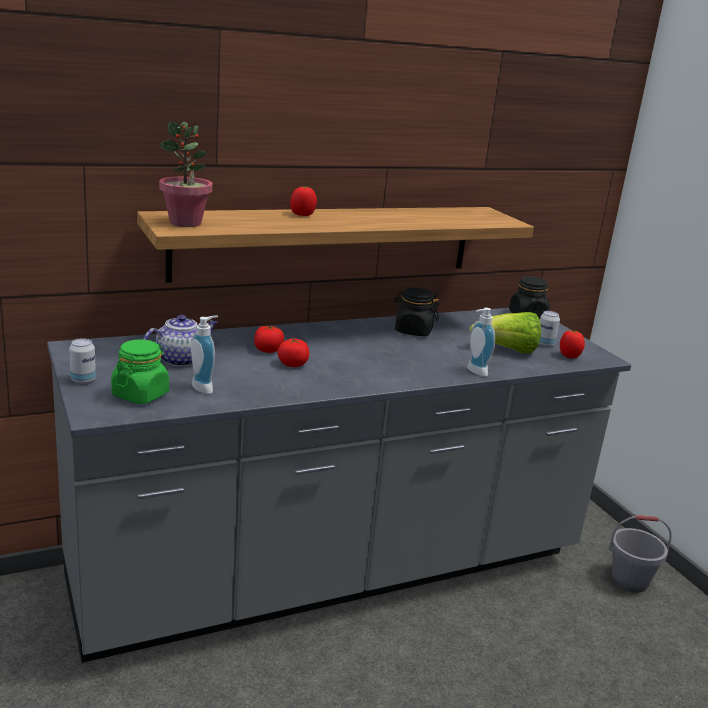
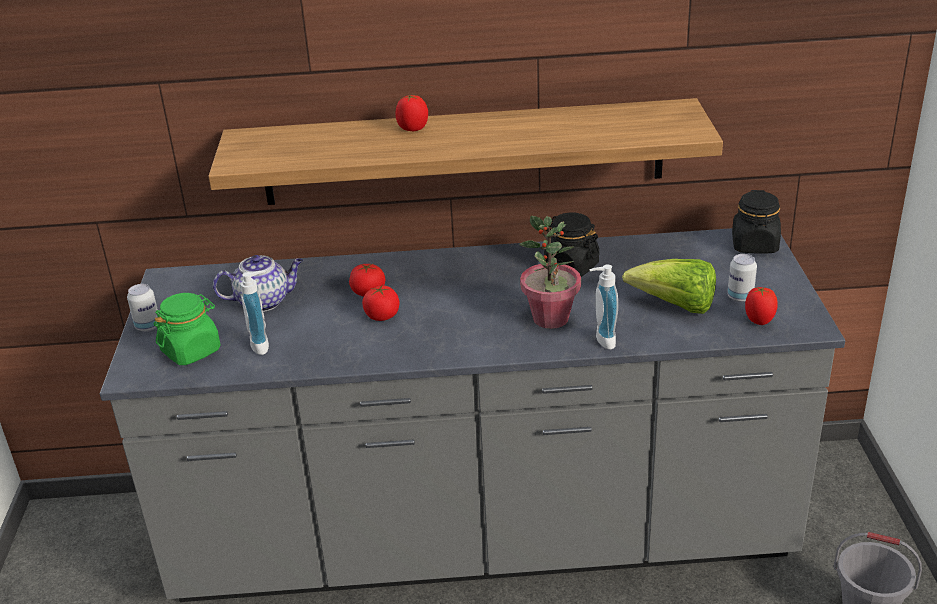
camera: 25 degrees right, 10 degrees up
potted plant [159,121,212,227] -> potted plant moved to [519,216,581,329]

